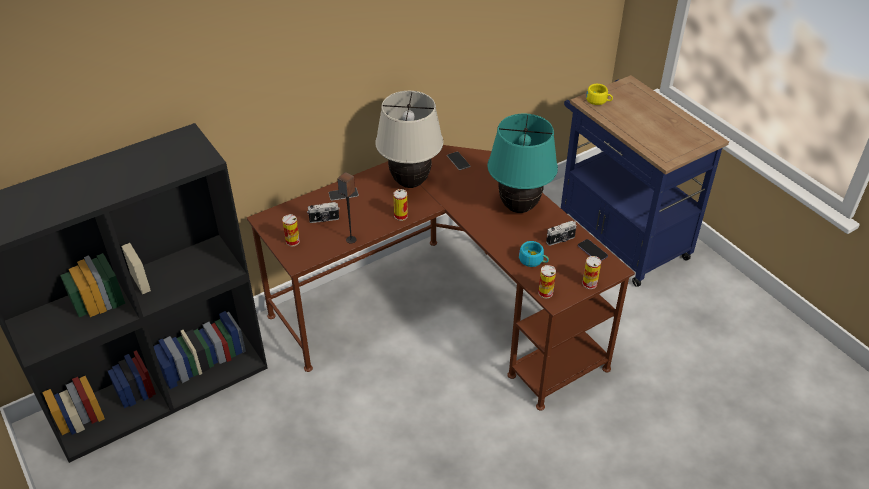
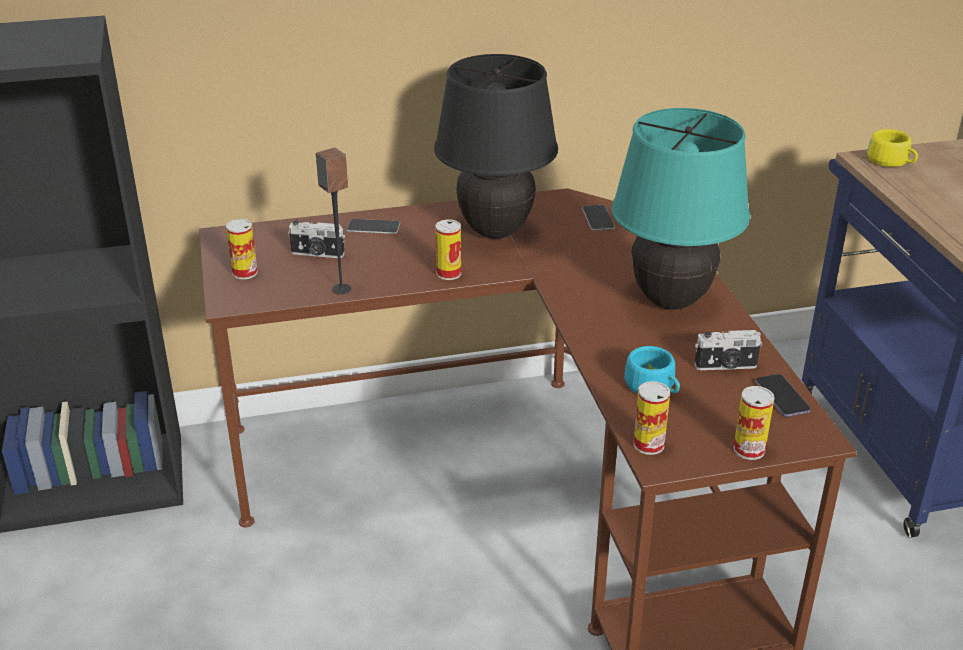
camera: 20 degrees right, 10 degrees down
beige table lamp [375,91,443,188] -> black table lamp [434,54,558,239]

